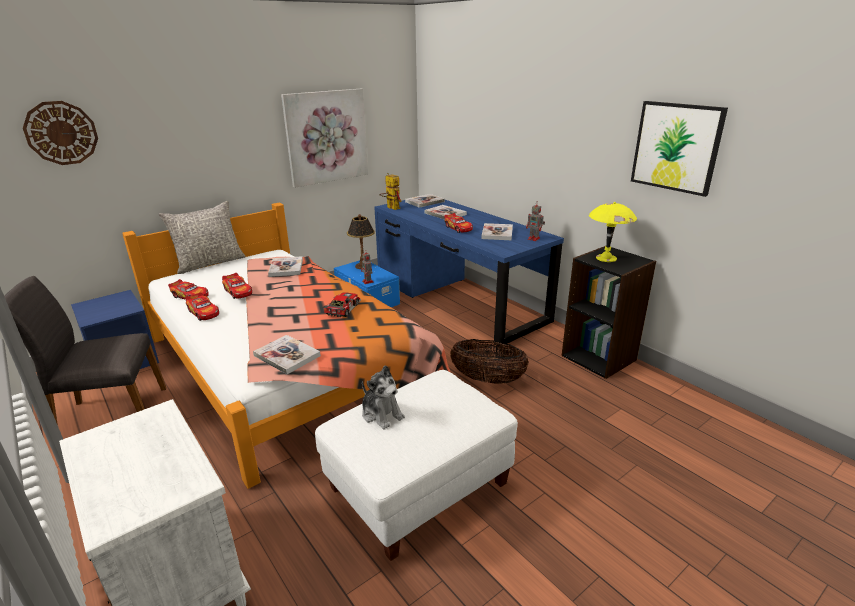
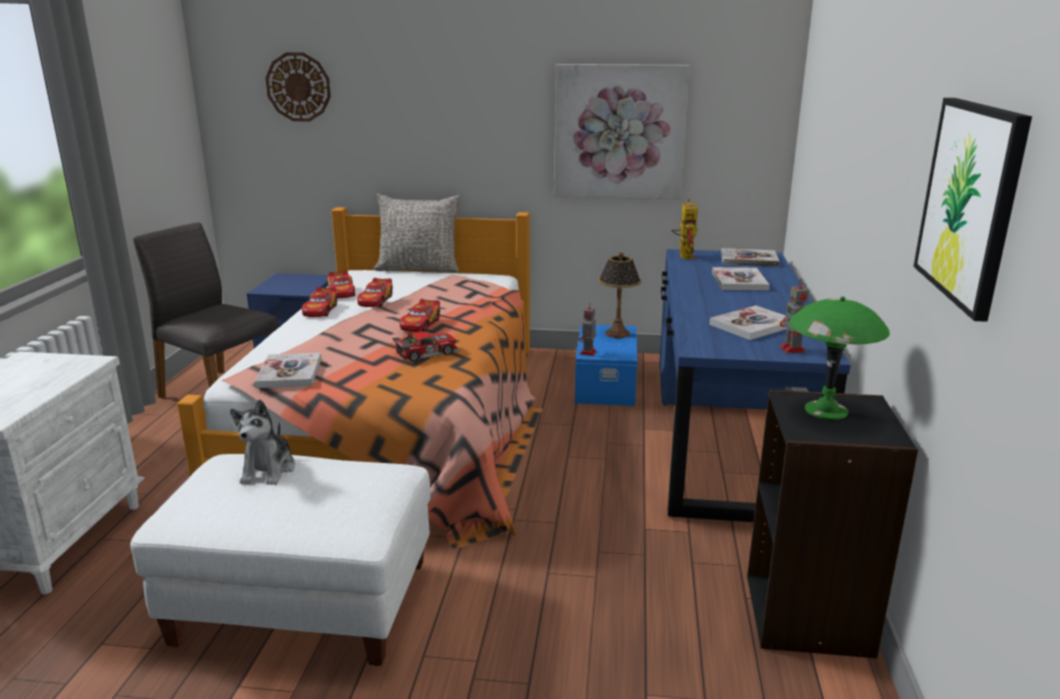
camera: 45 degrees right, 5 degrees down
book [268,256,303,277] -> none
toy car [444,213,473,233] -> toy car moved to [400,299,440,332]
basket [450,339,529,384] -> none
yellow table lamp [589,202,637,262] -> green table lamp [789,296,890,420]

